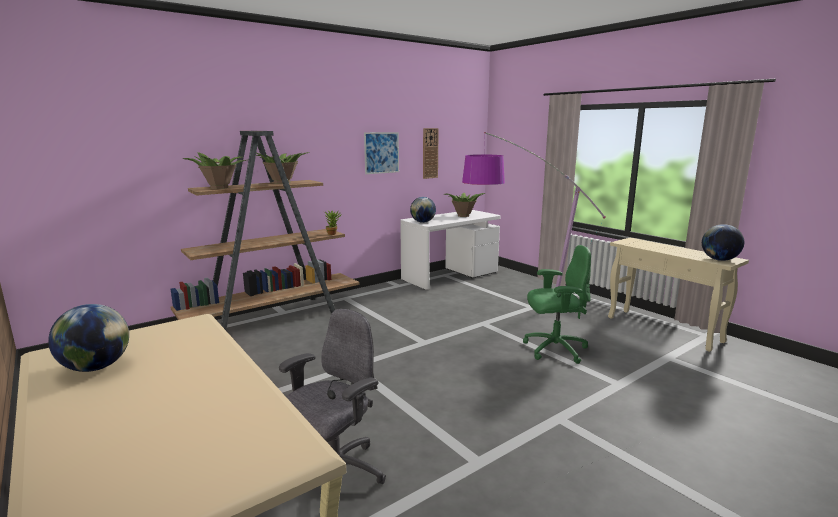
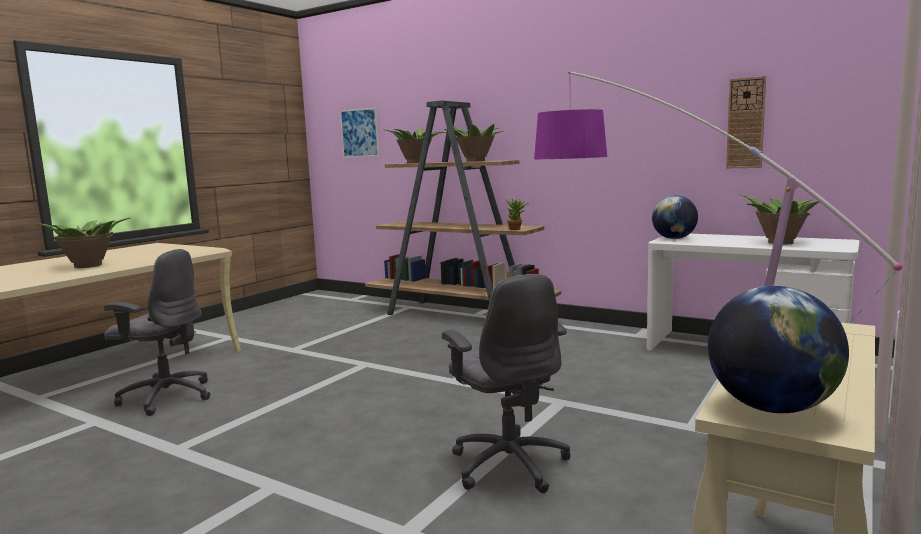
camera: 70 degrees right, 5 degrees down
globe [48,304,129,372] -> none
picture [364,132,399,174] -> picture moved to [340,107,379,158]
green office chair [523,245,591,364] -> grey office chair [442,274,571,493]
none -> potted plant [31,218,130,268]

